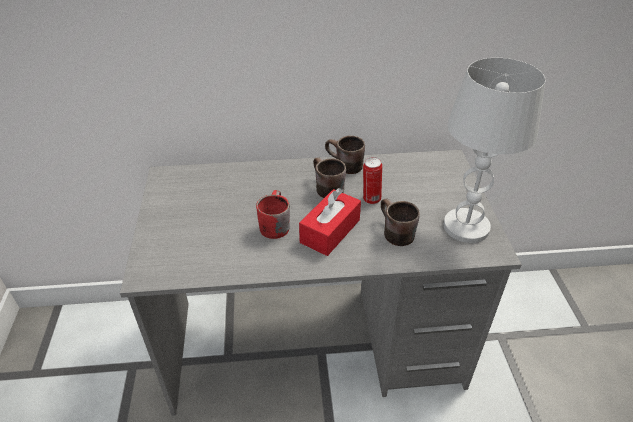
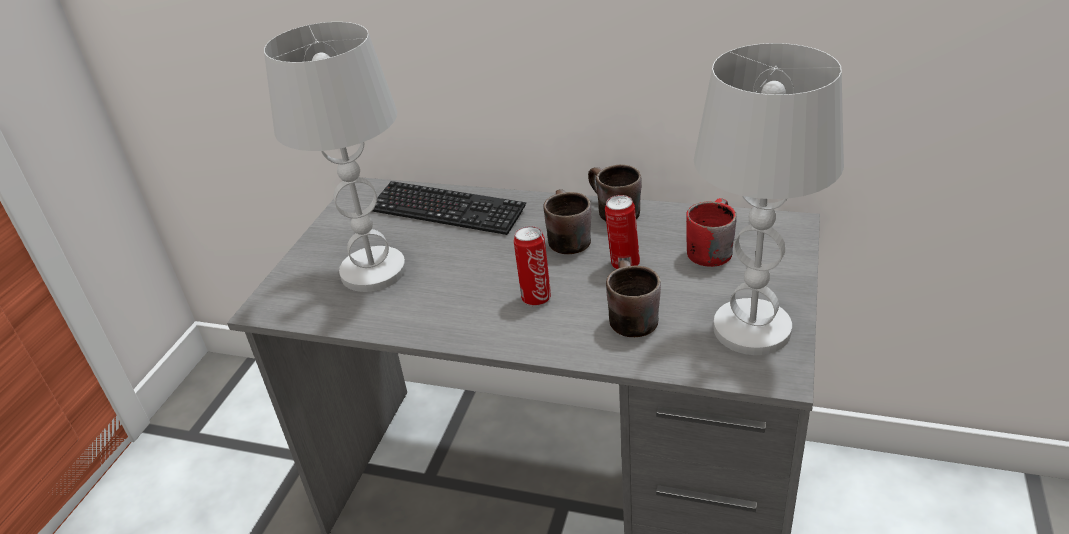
camera: 25 degrees right, 5 degrees down
red mug [256,190,290,239] -> red mug moved to [686,198,737,267]
red tissue box [299,188,361,256] -> can [514,226,551,306]
none -> white table lamp [264,22,406,292]
none -> keyboard [372,181,526,235]

